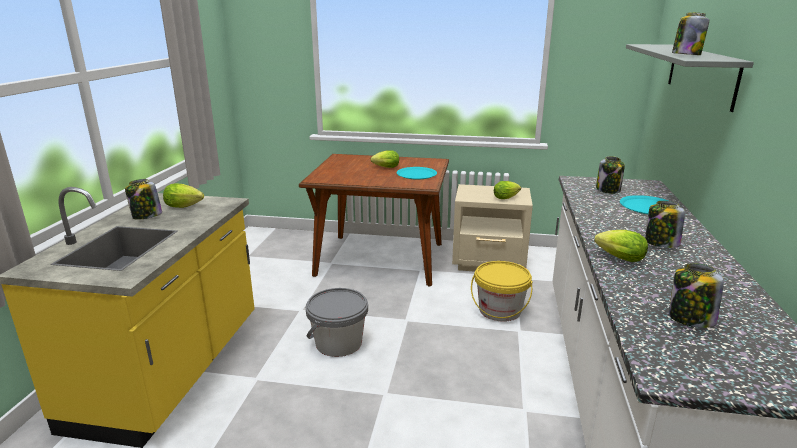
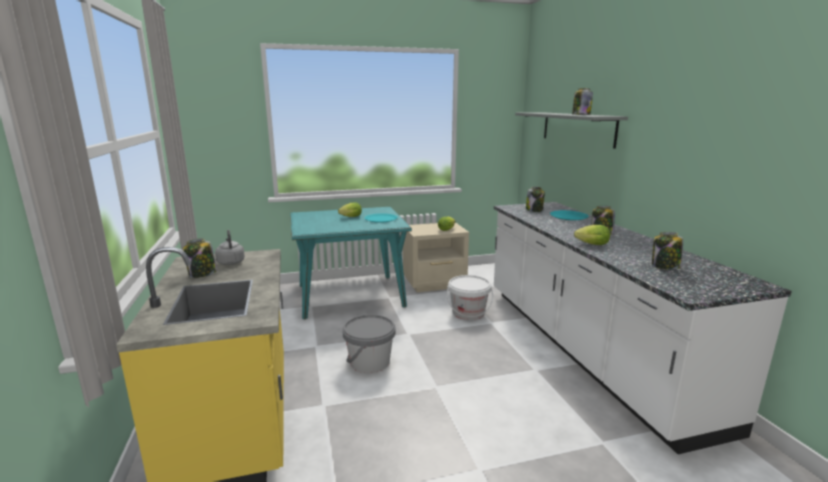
camera: 25 degrees left, 5 degrees down
lettuce [163,183,204,208] -> grey kettle [215,230,245,265]
brown dining table [299,154,449,287] -> turquoise dining table [290,207,412,319]
yellow bucket [471,261,532,322] -> white bucket [447,275,493,320]

